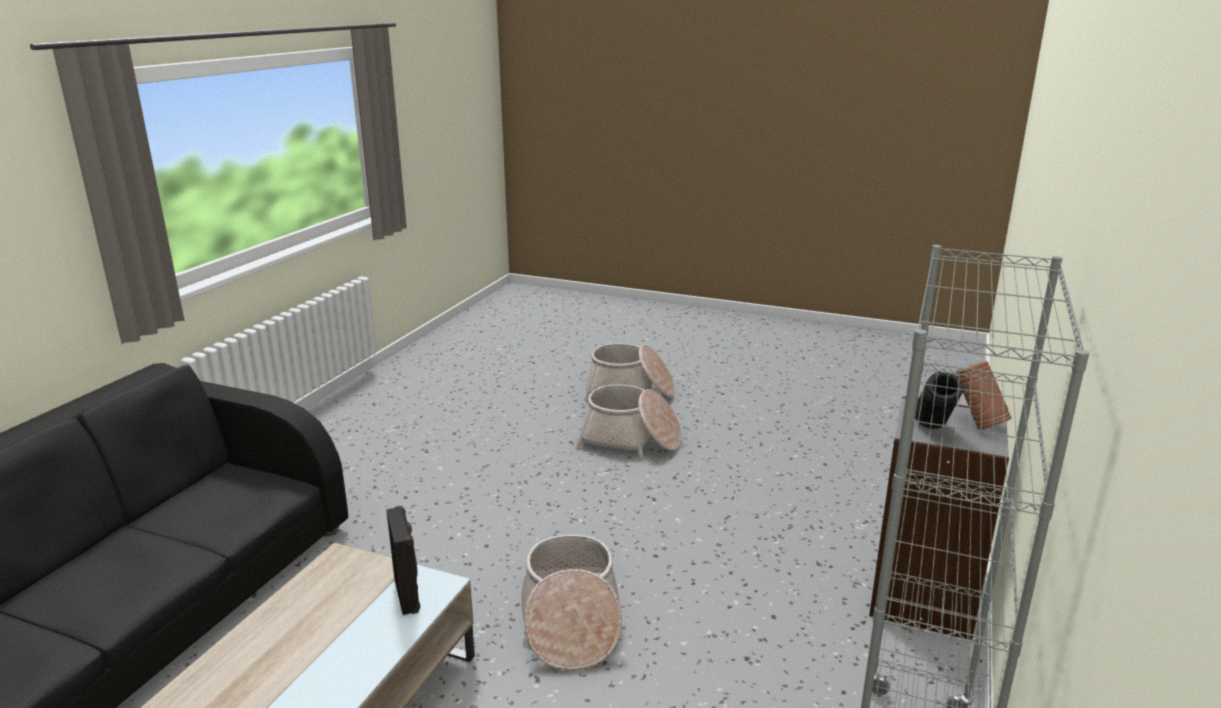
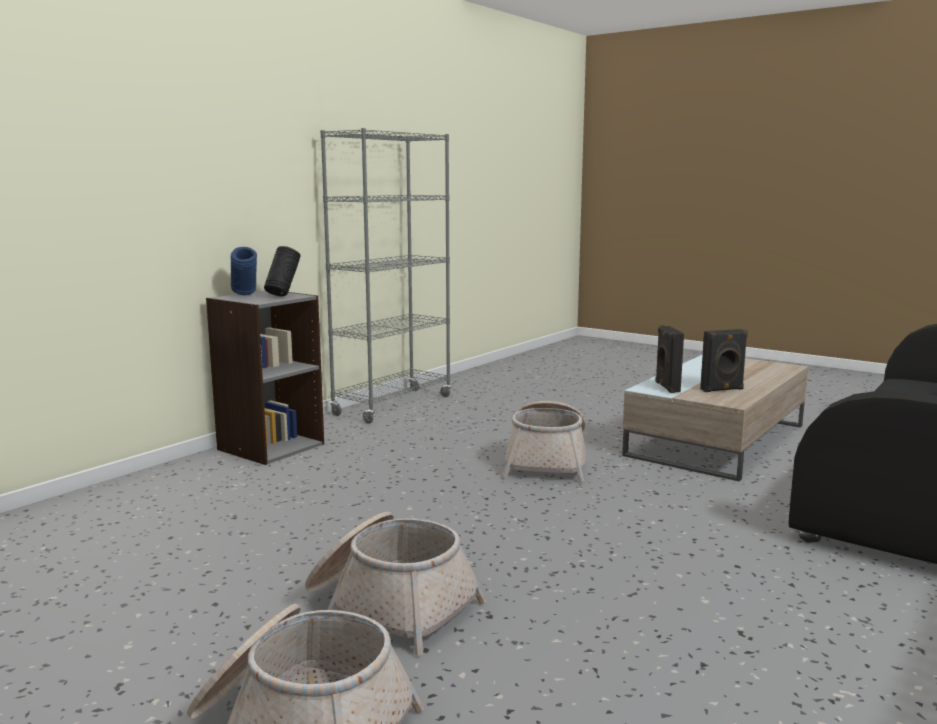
camera: 165 degrees left, 10 degrees down
brown vase [956,361,1011,429] -> blue vase [231,247,257,295]
none -> black speaker [700,329,748,392]

